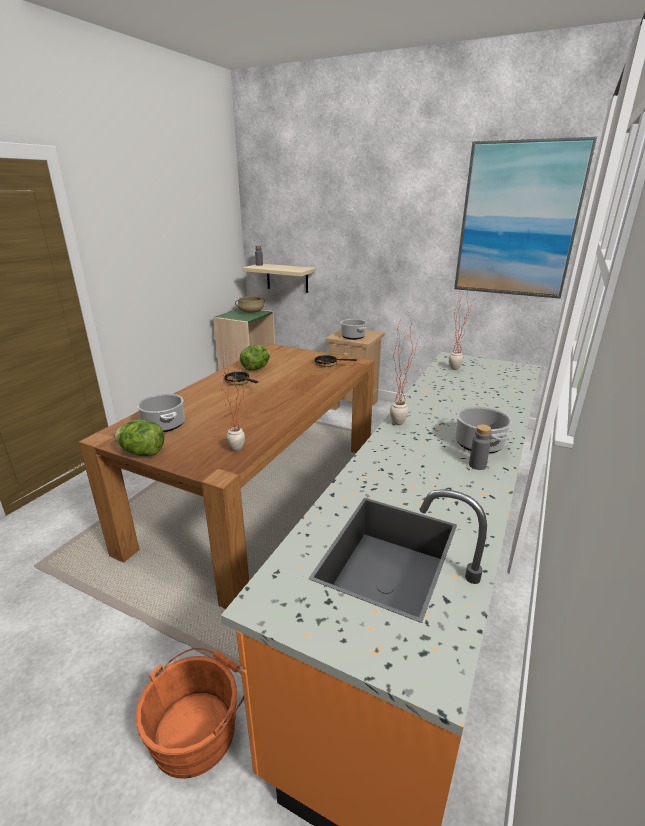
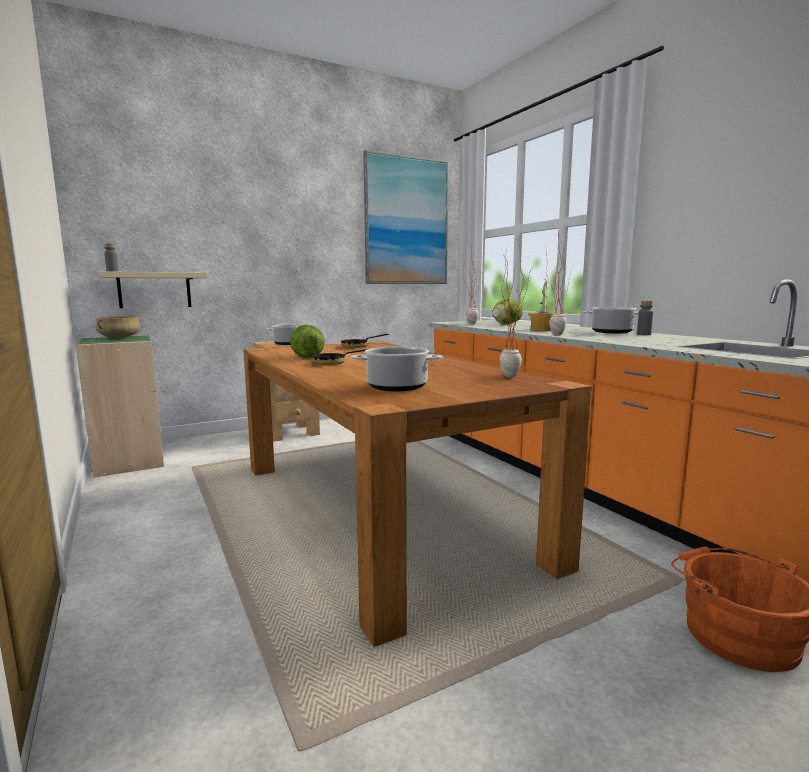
camera: 55 degrees left, 15 degrees down
lettuce [114,420,165,456] -> lettuce moved to [492,299,523,324]
none -> potted plant [528,279,559,331]

